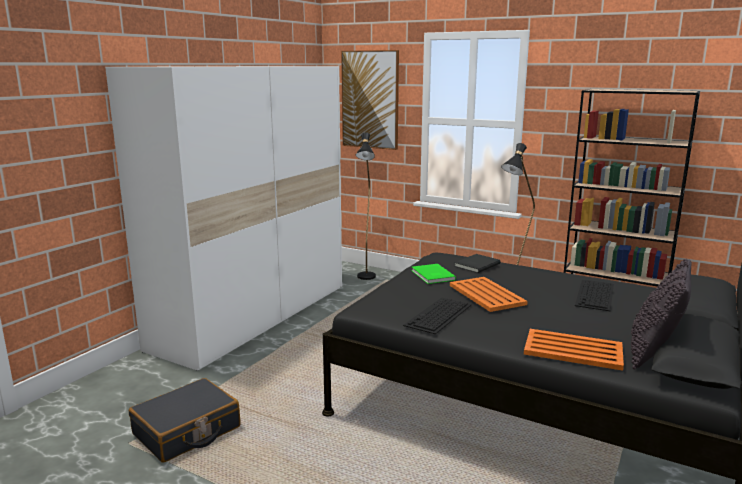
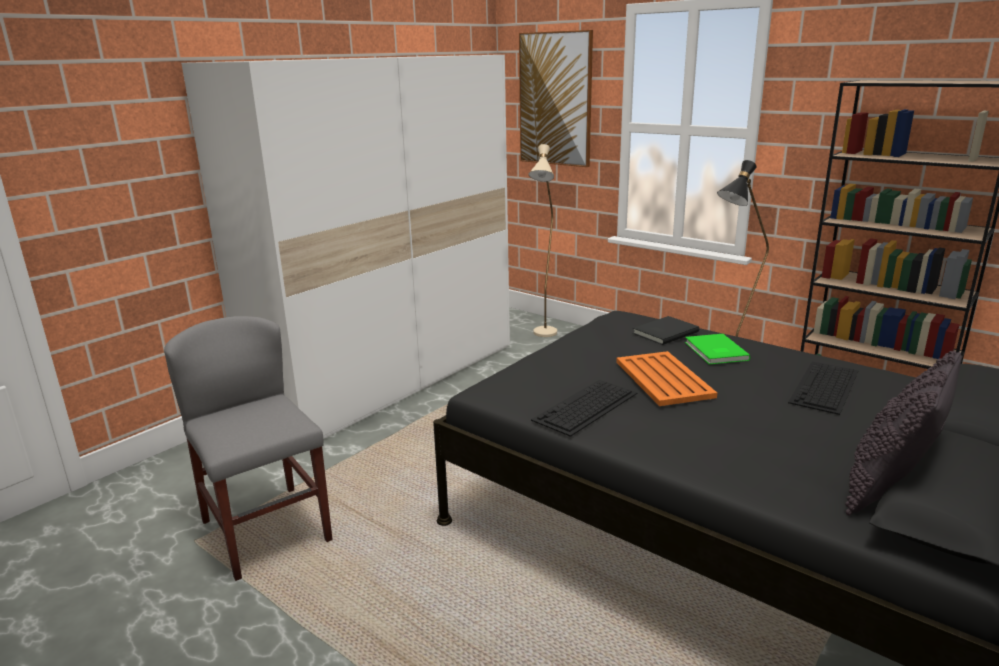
camera: 10 degrees right, 5 degrees up
black suitcase [129,378,240,462] -> grey chair [164,316,333,581]
black floor lamp [356,132,376,280] -> beige floor lamp [528,144,557,337]
green book [411,264,456,284] -> green book moved to [685,334,750,365]
orange tray [524,329,624,371] -> none

